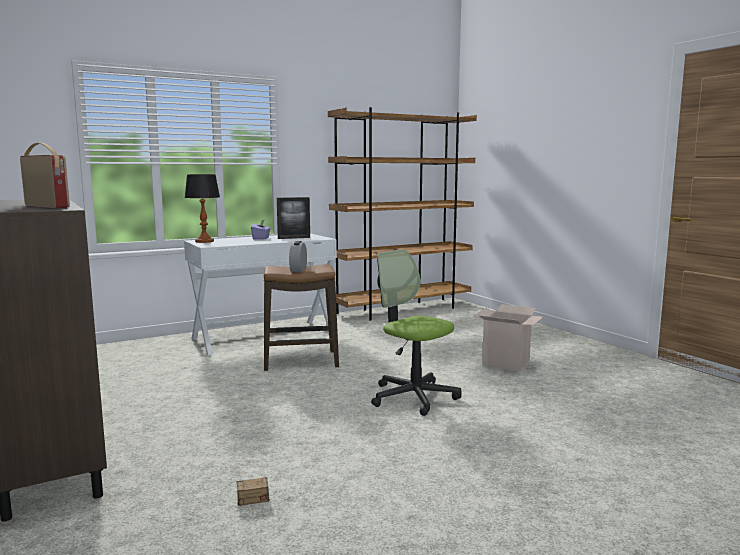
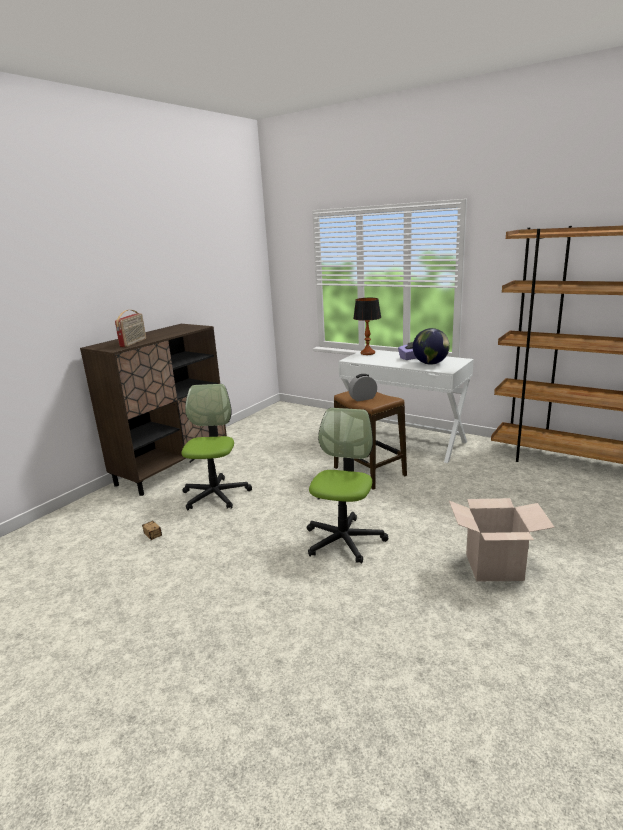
camera: 65 degrees right, 10 degrees up
picture frame [277,197,310,239] -> globe [413,328,450,365]
none -> office chair [182,384,252,510]

